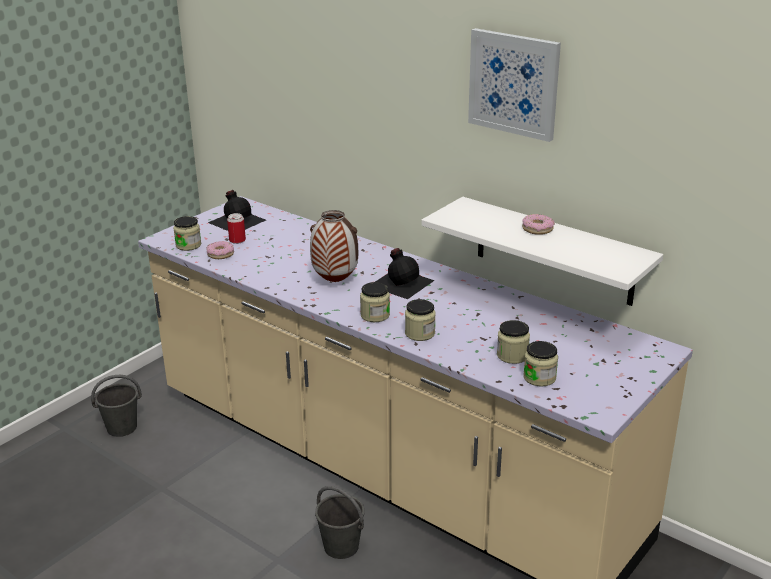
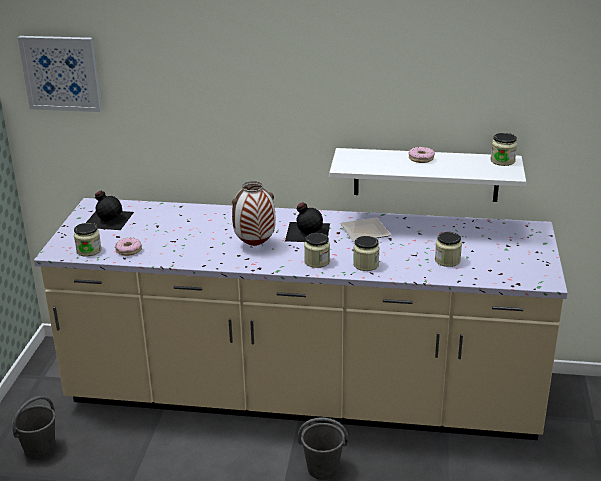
camera: 30 degrees left, 0 degrees up
can [227,213,246,244] -> none
picture [468,28,561,142] -> picture moved to [18,36,102,112]
jar [523,341,558,387] -> jar moved to [490,133,517,166]
none -> plate [340,218,391,242]

